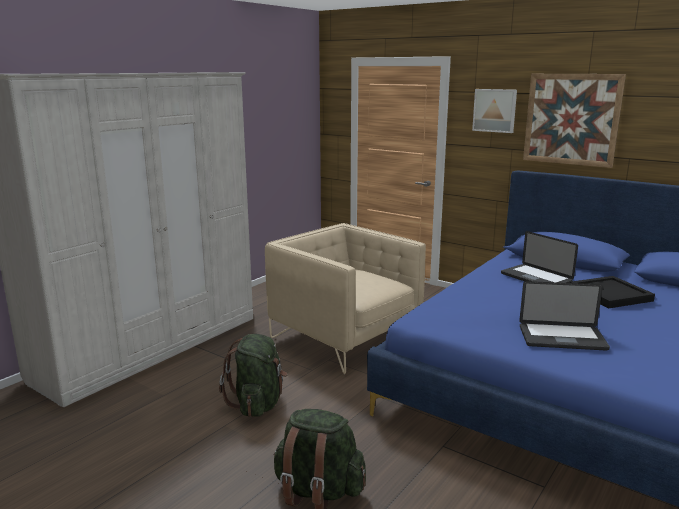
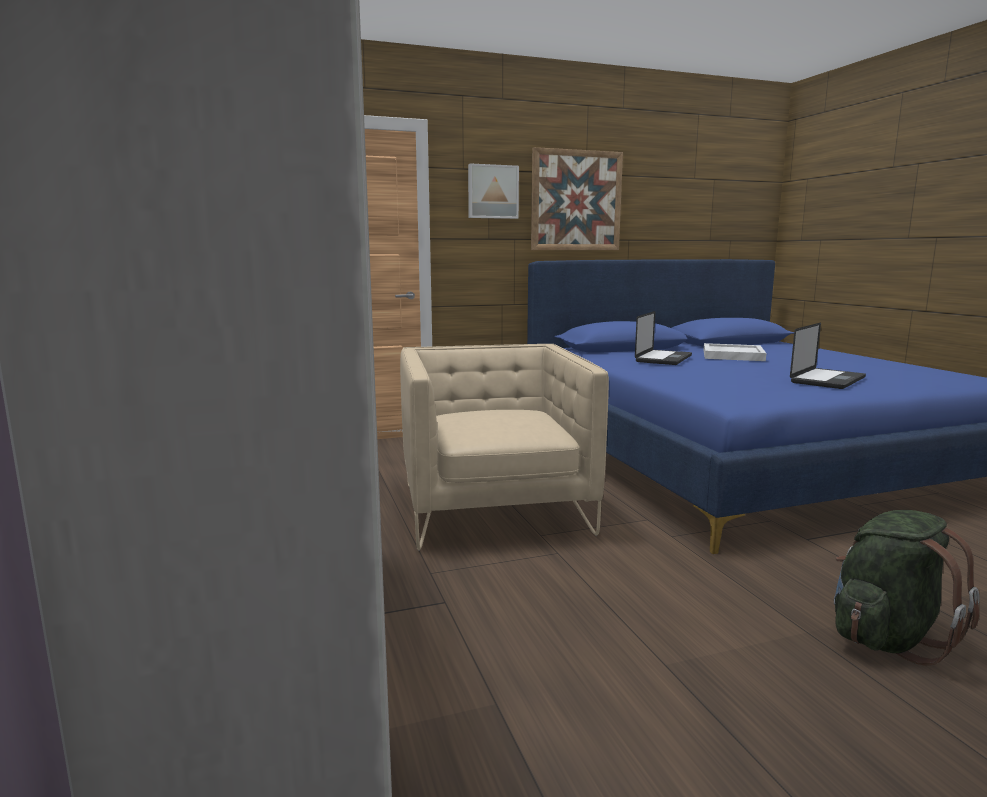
camera: 55 degrees left, 5 degrees down
green backpack [219,334,288,417] -> none
beige armchair [265,223,426,375] -> beige armchair turned 90 degrees clockwise [400,344,609,551]
laptop [501,231,578,283] -> laptop turned 60 degrees counterclockwise [635,311,692,365]
black tray [570,276,655,309] -> white tray [703,343,766,361]

